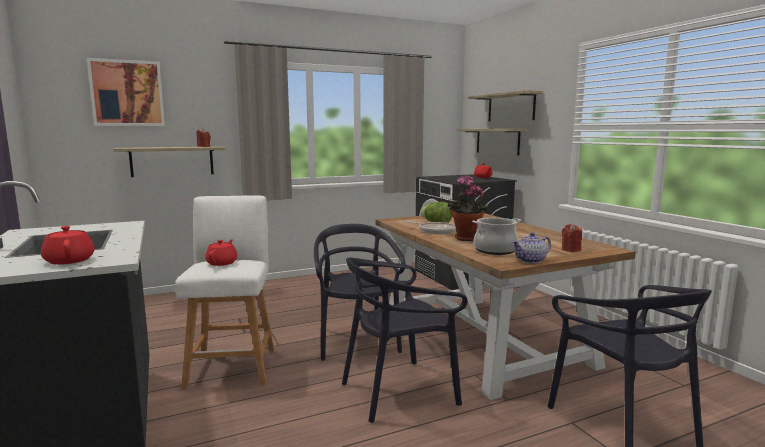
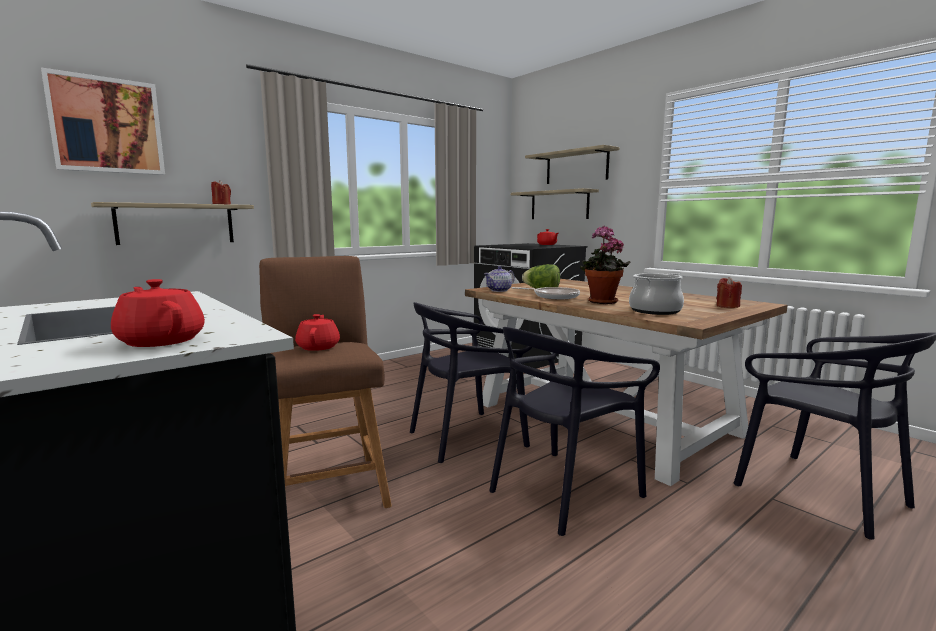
camera: 15 degrees left, 0 degrees up
white stool [175,195,274,390] -> brown stool [259,256,392,508]
black chair [314,224,405,361] -> black chair turned 90 degrees counterclockwise [410,302,533,463]
teapot [512,232,551,264] -> teapot moved to [484,266,515,292]

